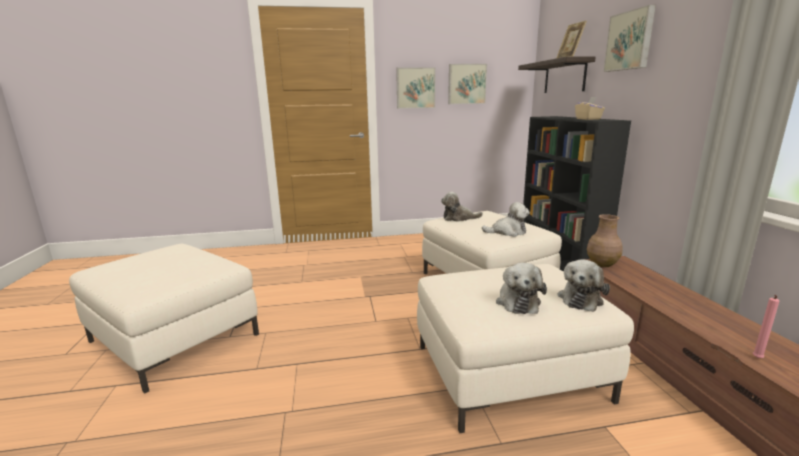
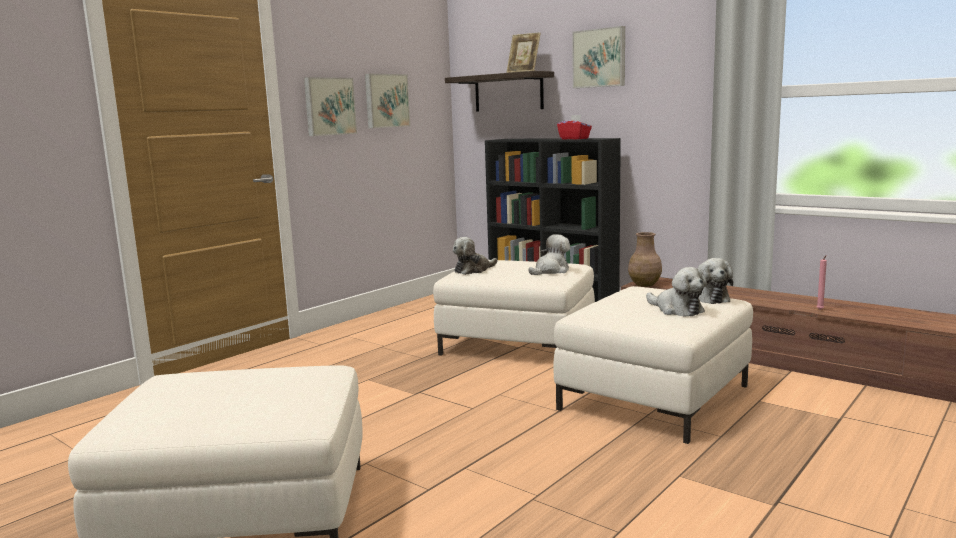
camera: 40 degrees left, 5 degrees down
beige tissue box [575,97,605,120] -> red tissue box [557,115,592,139]

